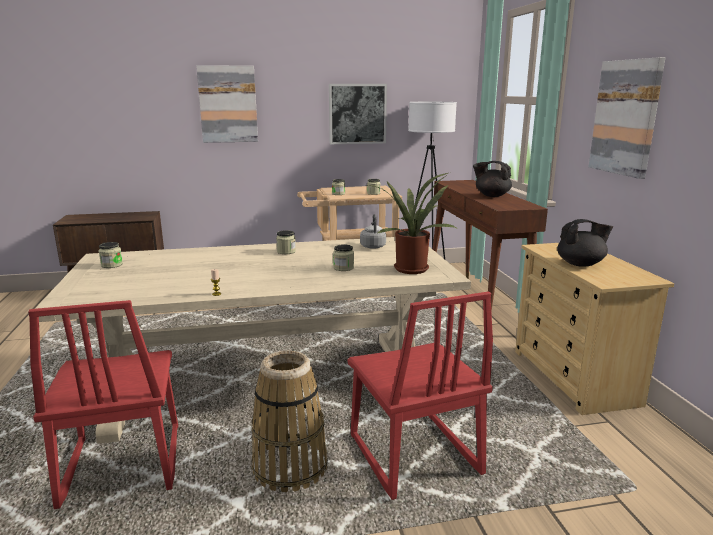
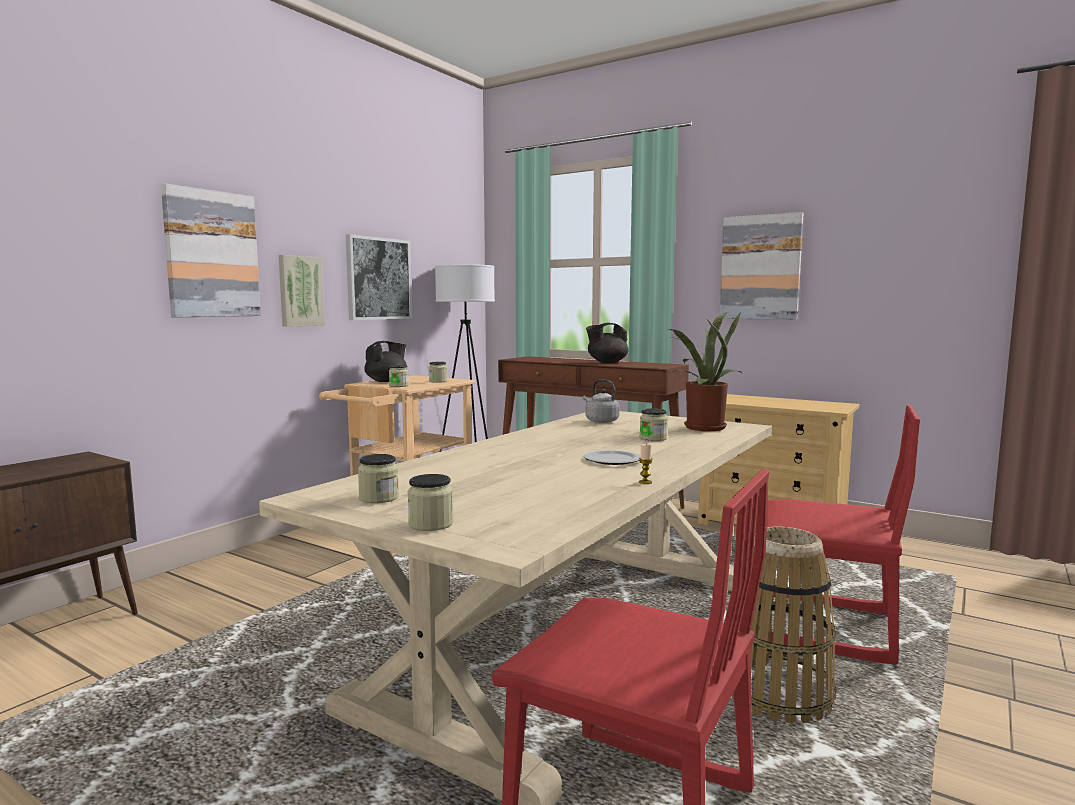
camera: 45 degrees left, 10 degrees down
jar [276,230,296,254] -> jar moved to [407,474,453,531]
black teapot [557,219,613,267] -> black teapot moved to [364,341,407,382]
none -> picture [279,255,325,327]
none -> plate [584,450,641,465]

